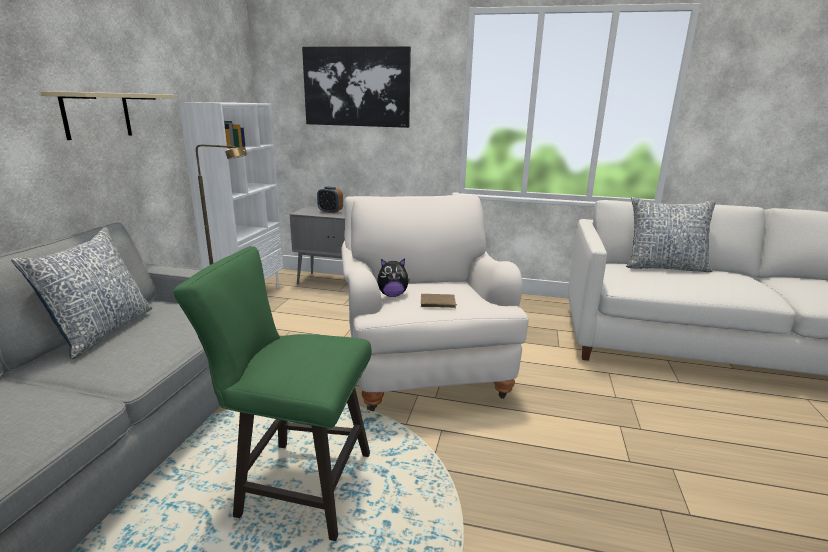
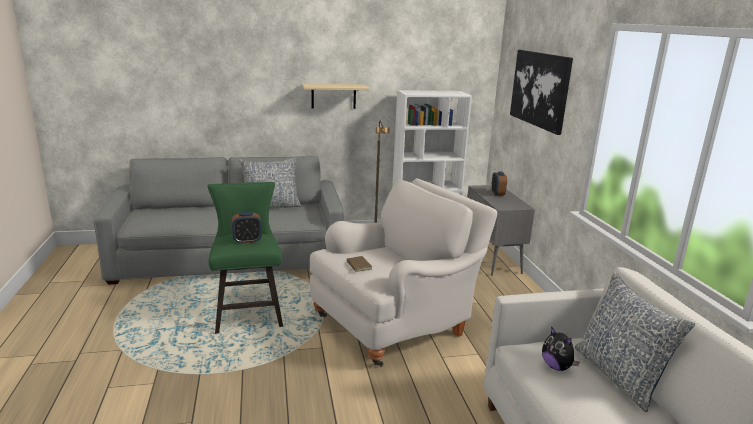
camera: 65 degrees right, 0 degrees up
plush toy [377,259,410,297] -> plush toy moved to [542,326,580,371]
none -> alarm clock [231,212,262,244]

